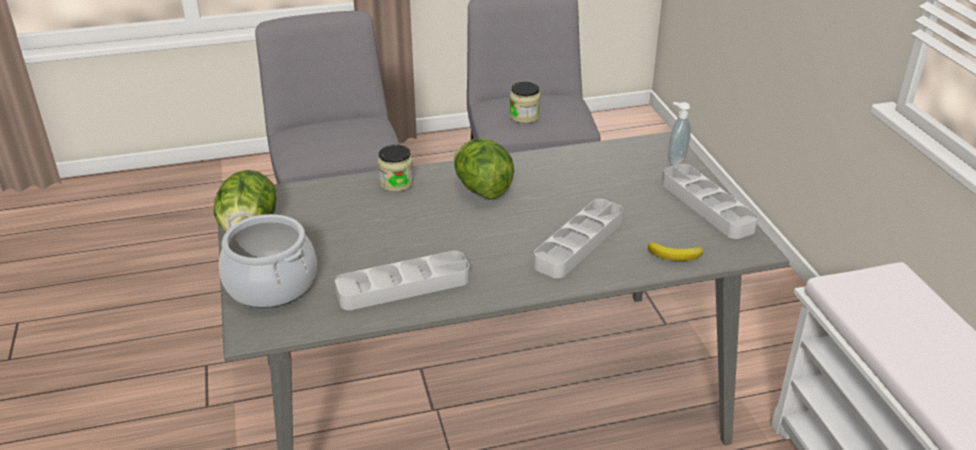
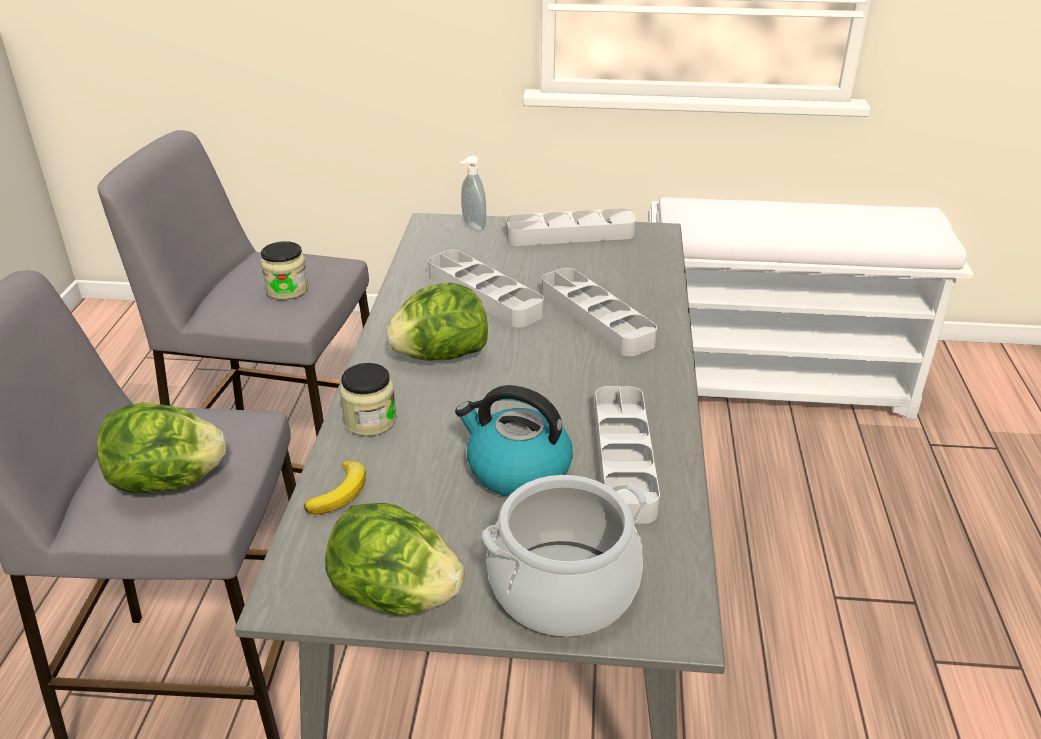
camera: 70 degrees left, 0 degrees up
banana [648,242,703,261] -> banana moved to [304,461,366,515]
none -> lettuce [97,402,226,493]
none -> grey tray [428,250,544,328]
none -> kettle [455,385,573,497]

